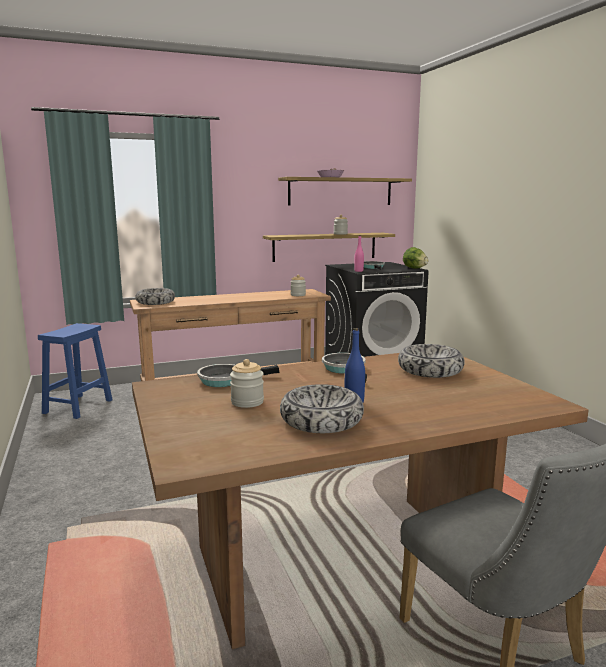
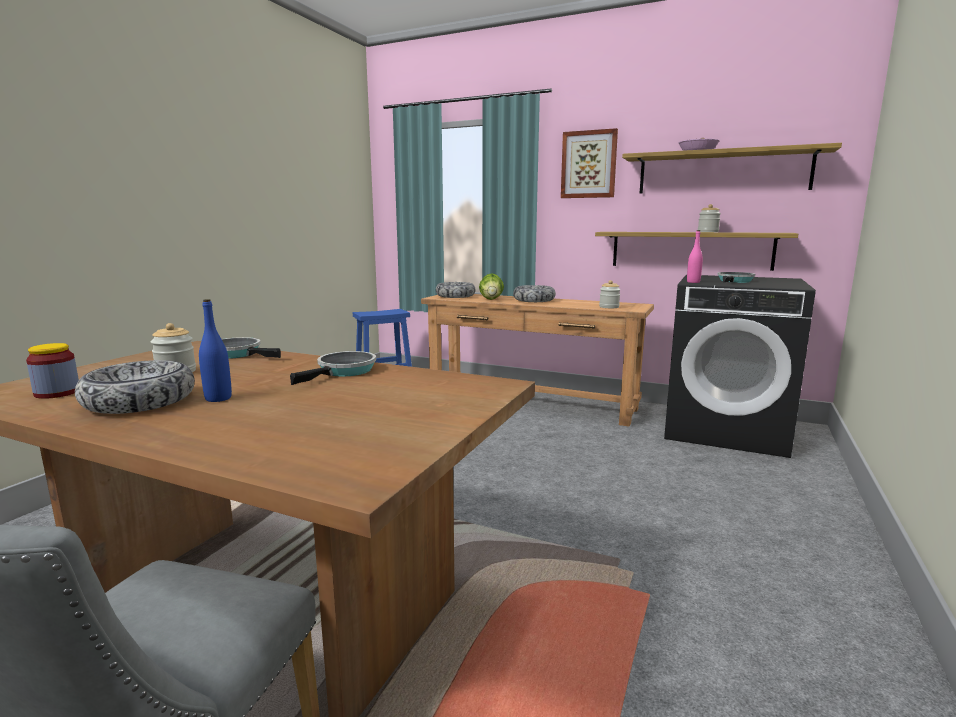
camera: 45 degrees right, 0 degrees up
bowl [398,344,465,378] -> bowl moved to [513,285,556,302]
lettuce [403,247,428,269] -> lettuce moved to [479,273,504,300]
none -> jar [26,343,79,399]
none -> picture [561,128,618,198]

